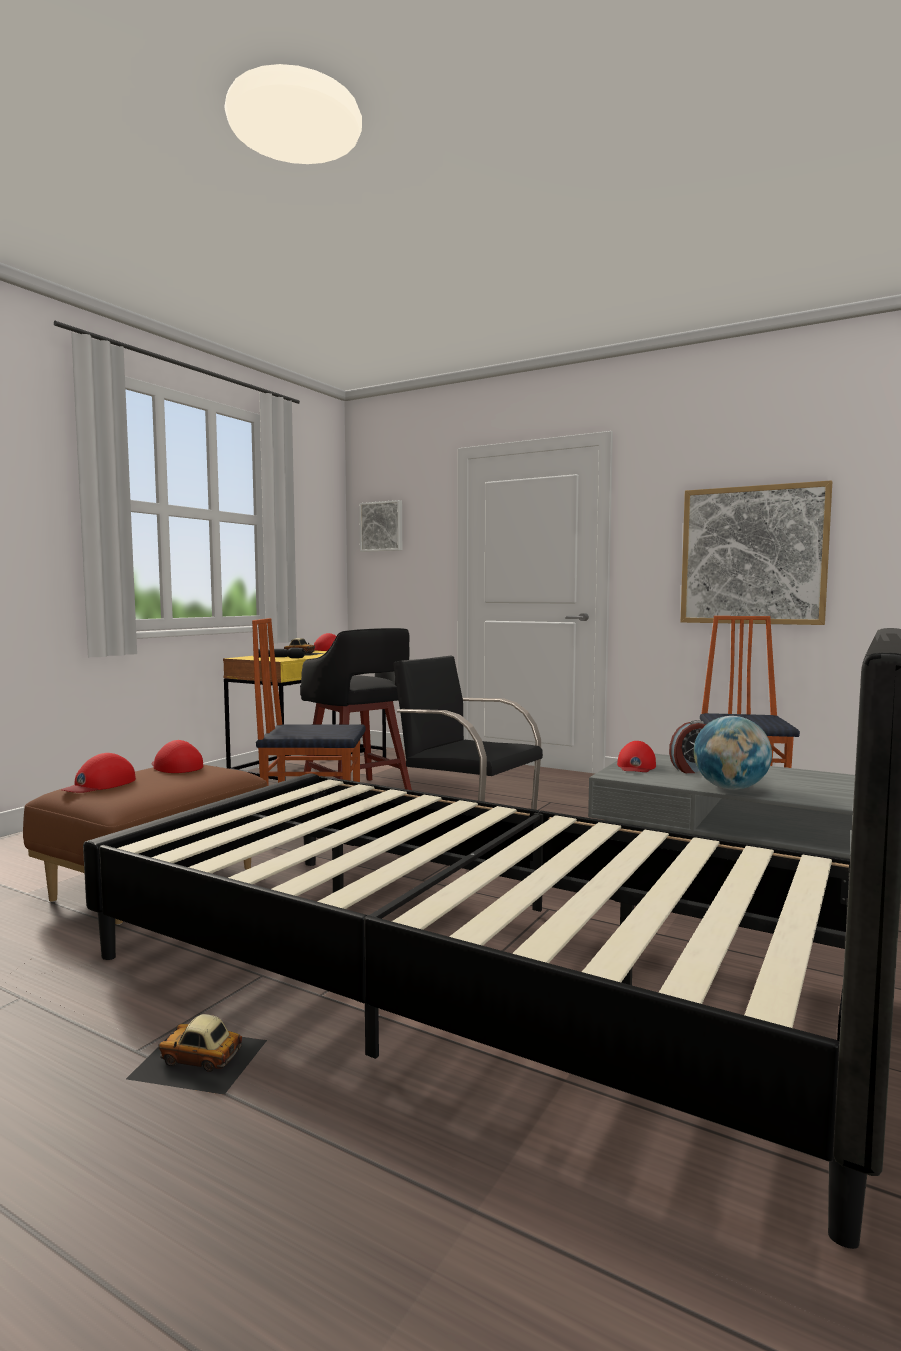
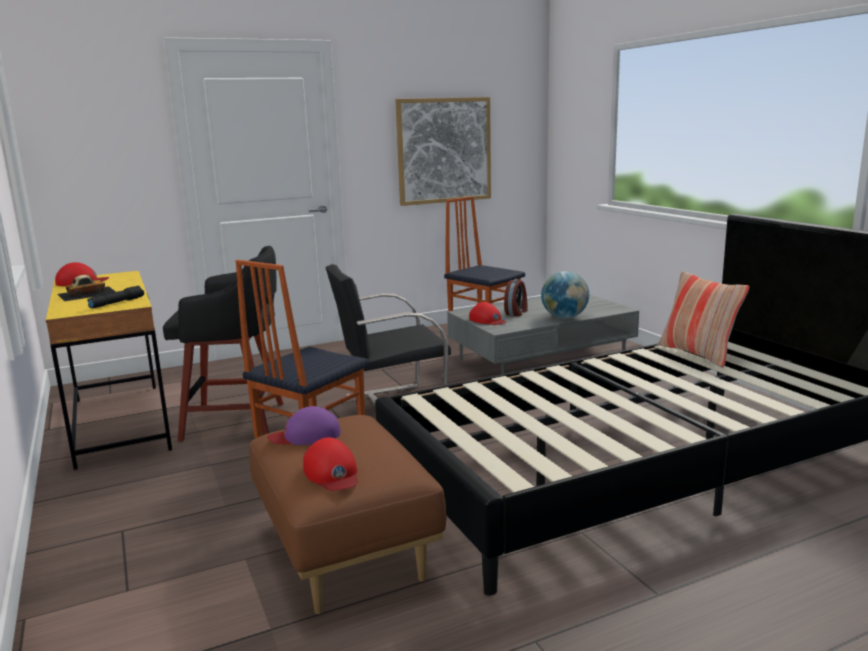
camera: 55 degrees left, 10 degrees up
toy car [126,1014,267,1095] -> none
red cap [152,740,203,773] -> purple cap [267,406,341,445]
picture [359,500,402,552] -> none
none -> pillow [658,271,749,367]

